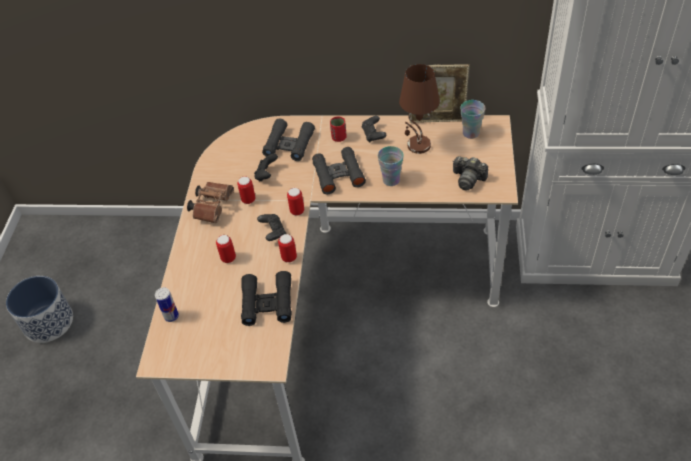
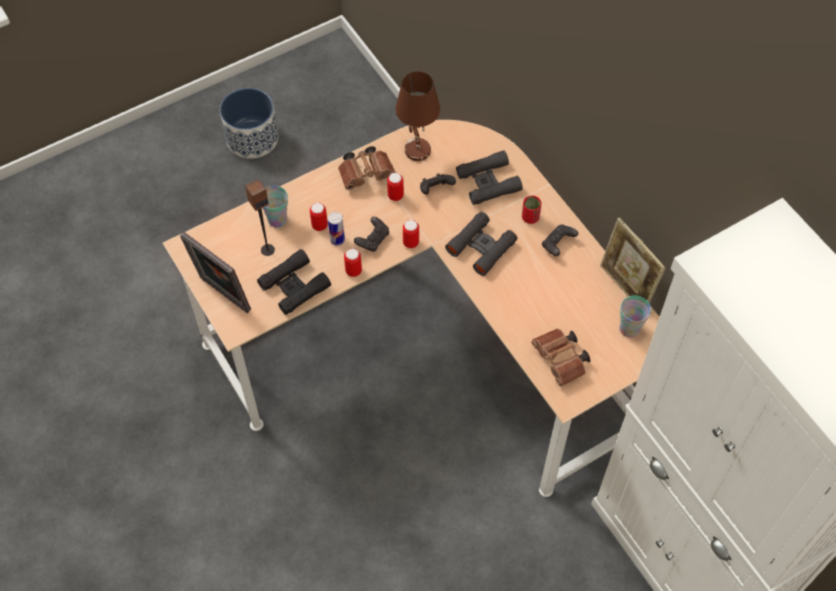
camera: 50 degrees right, 10 degrees up
can [155,287,179,322] -> can moved to [328,212,345,246]
cup [378,146,404,186] -> cup moved to [263,186,288,228]
brown table lamp [399,64,440,154] -> brown table lamp moved to [395,71,440,161]
camera [453,156,488,191] -> brown binoculars [531,329,591,386]
none -> picture frame [180,232,251,313]
none -> speaker [245,179,275,256]

